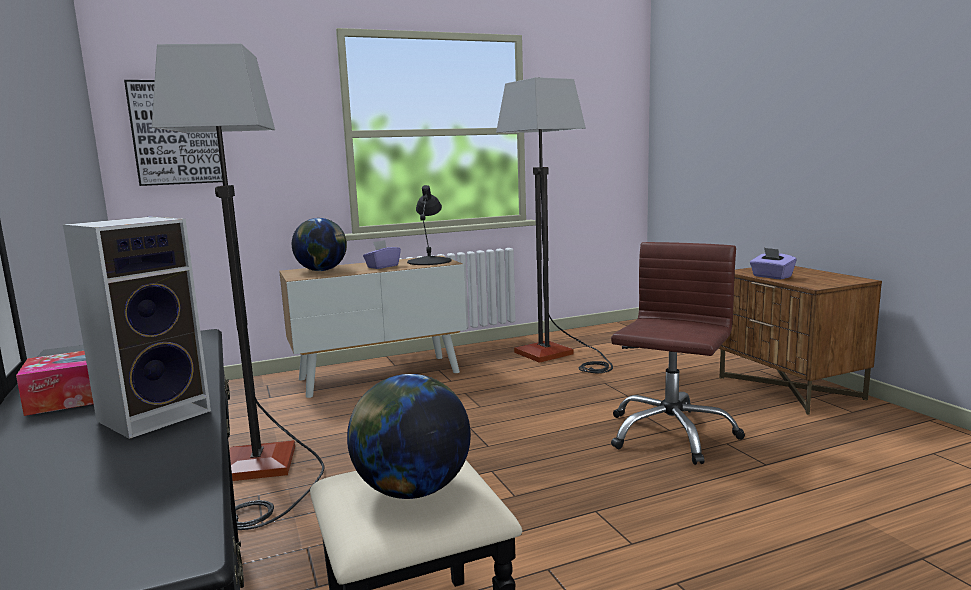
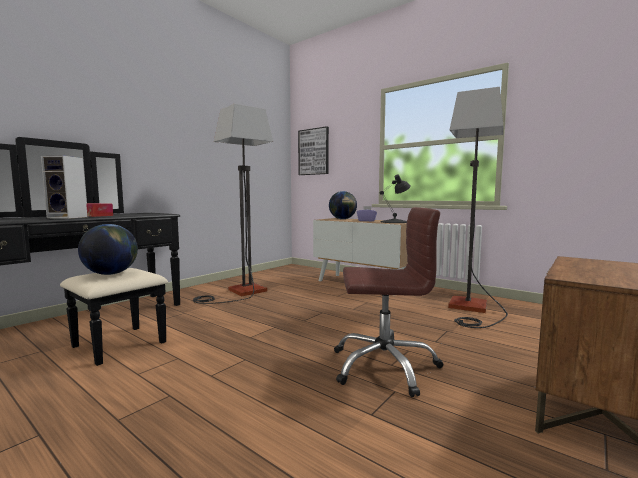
camera: 60 degrees right, 5 degrees down
purple tissue box [750,248,797,279] -> none

